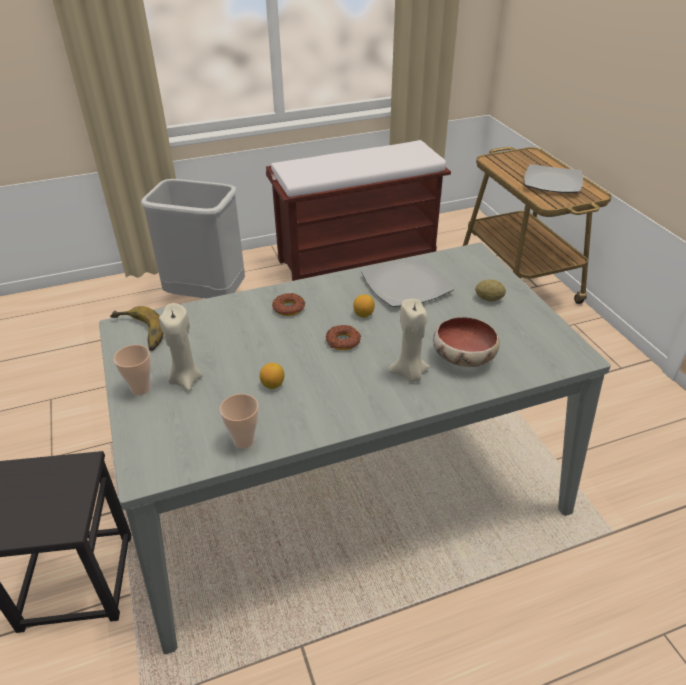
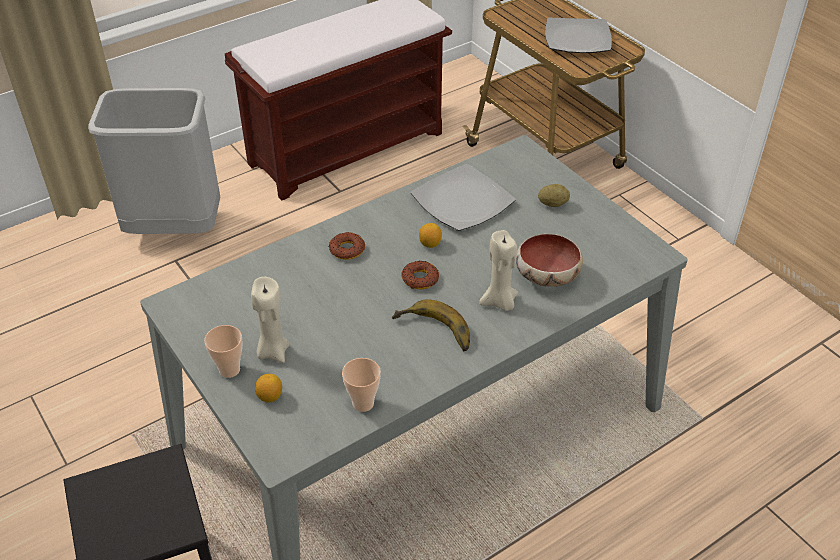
camera: 15 degrees left, 5 degrees up
banana [110,306,163,351] -> banana moved to [392,299,470,351]
lemon [260,363,284,389] -> lemon moved to [255,374,282,403]

